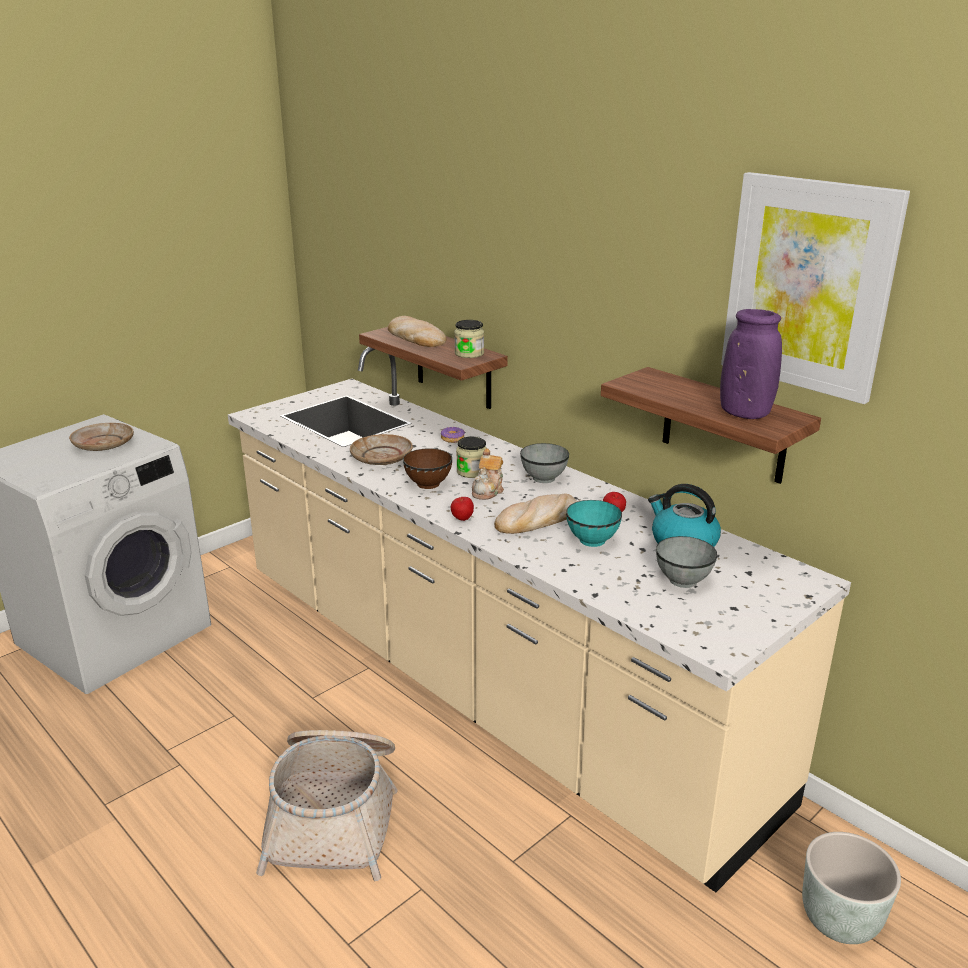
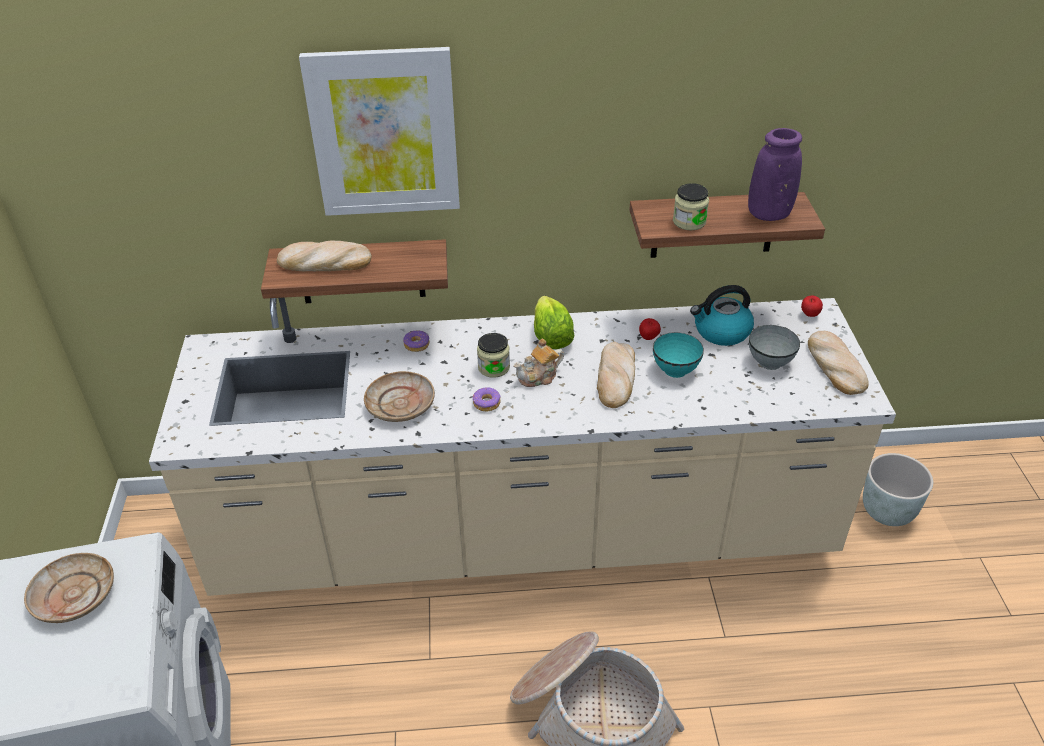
camera: 50 degrees left, 15 degrees up
brown bowl [403,448,452,489] -> donut [473,387,501,412]
apple [451,497,474,521] -> apple moved to [801,296,823,317]
jar [454,320,484,358] -> jar moved to [673,183,709,230]
teapot [472,449,504,500] -> teapot turned 90 degrees clockwise [513,339,564,387]
grey bowl [520,443,569,483] -> lettuce [534,296,575,349]
picture [721,172,910,404] -> picture moved to [299,47,460,216]
none -> bread [808,331,869,395]

